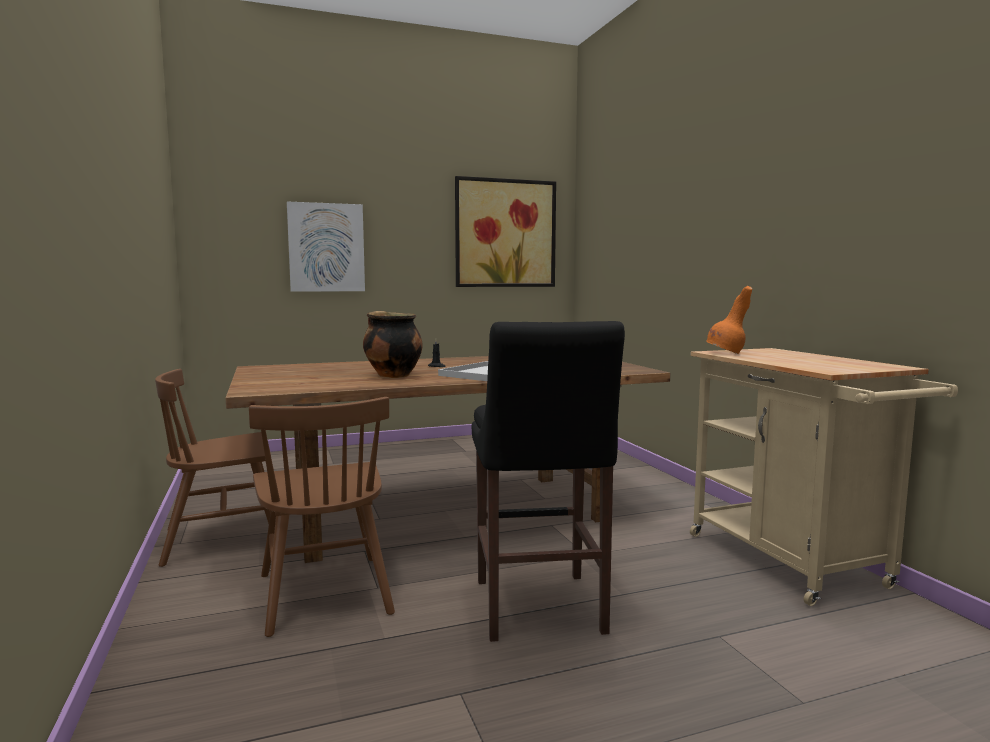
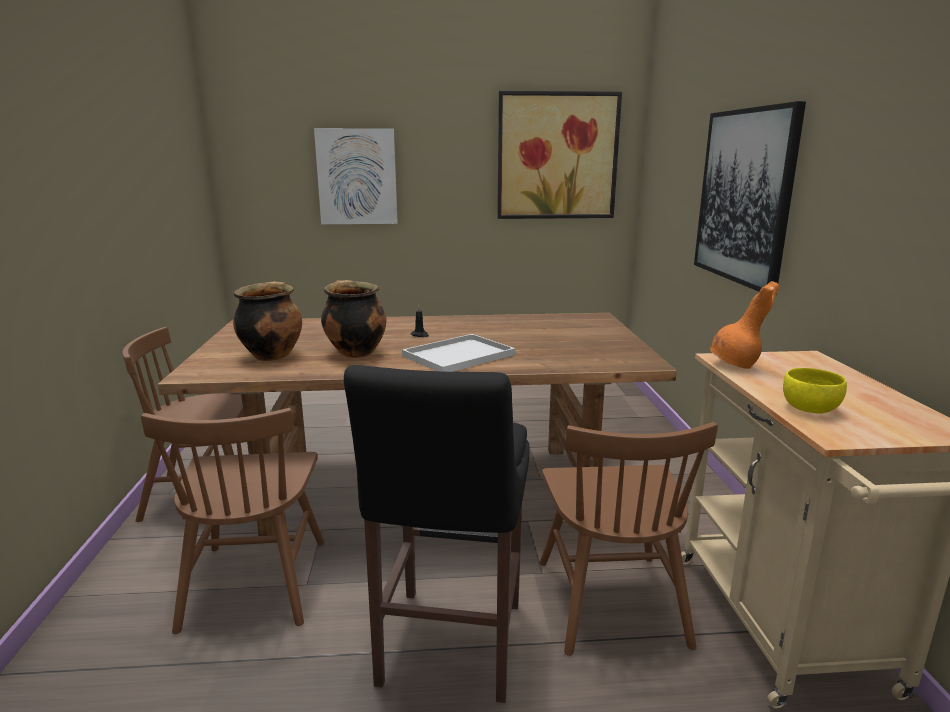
camera: 15 degrees right, 10 degrees up
none -> cooking pot [233,281,302,361]
none -> brown chair [540,422,718,656]
none -> picture [694,101,806,295]
none -> yellow bowl [783,368,847,414]

